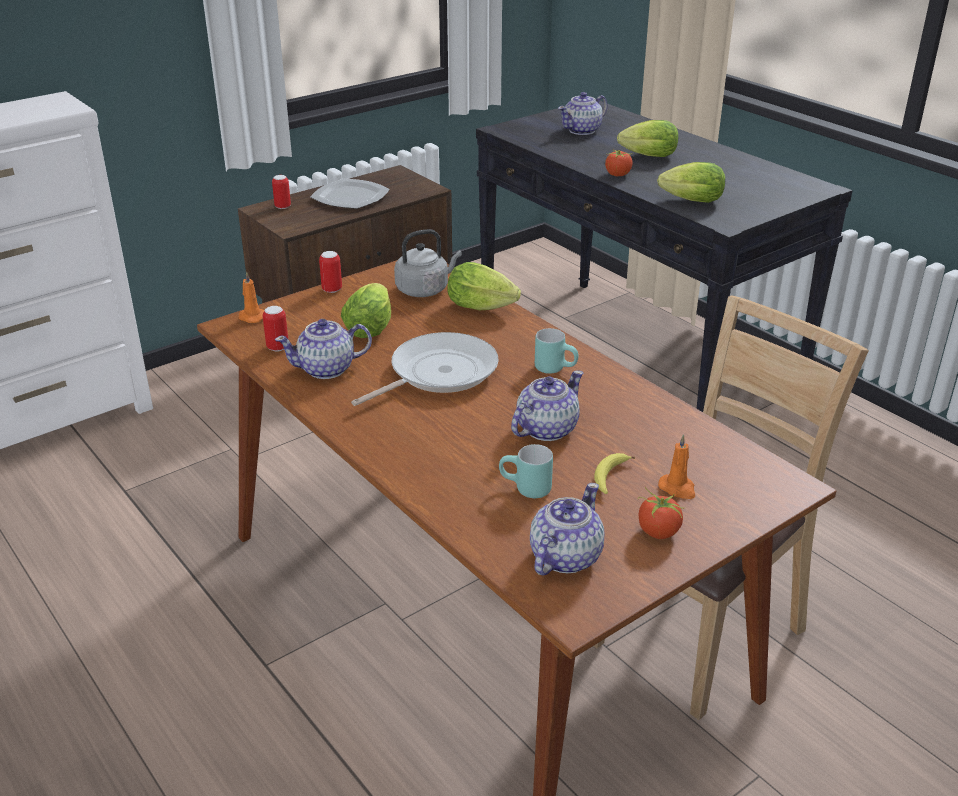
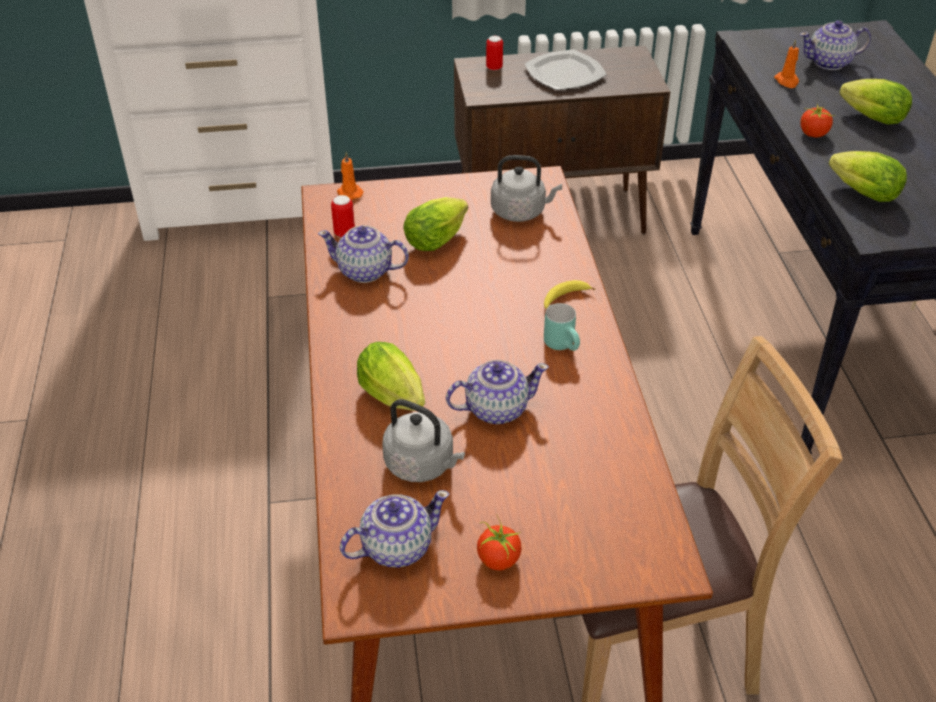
camera: 30 degrees right, 10 degrees up
can [319,251,342,293] -> none
frying pan [351,332,499,406] -> none
lettuce [447,262,521,310] -> lettuce moved to [357,342,425,411]
turquoise mug [499,444,553,498] -> grey kettle [382,399,465,482]
banana [594,453,635,494] -> banana moved to [544,280,595,309]
orange candle [658,434,695,499] -> orange candle moved to [774,39,799,88]

